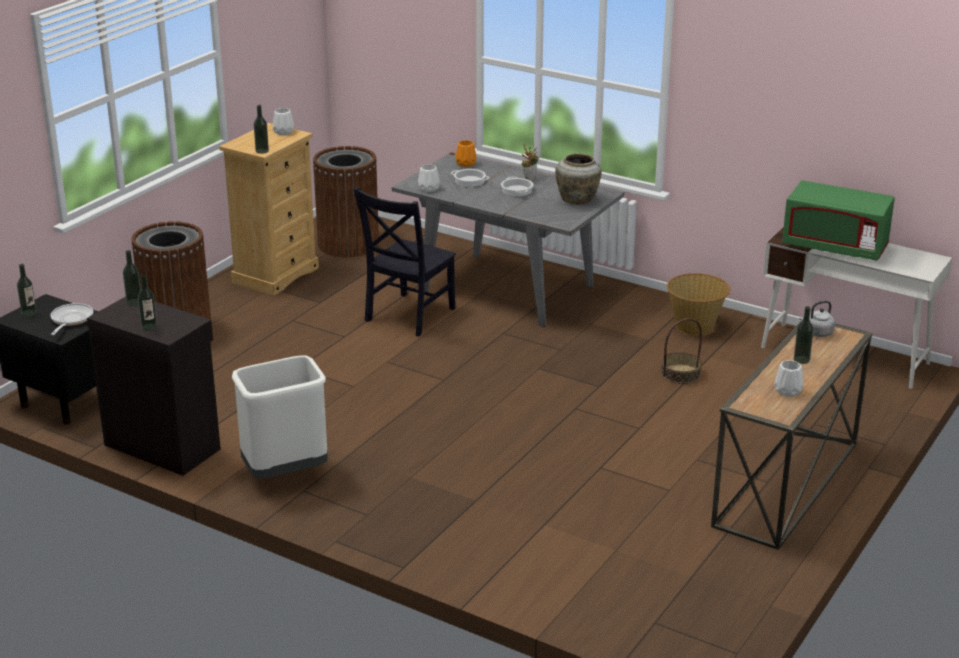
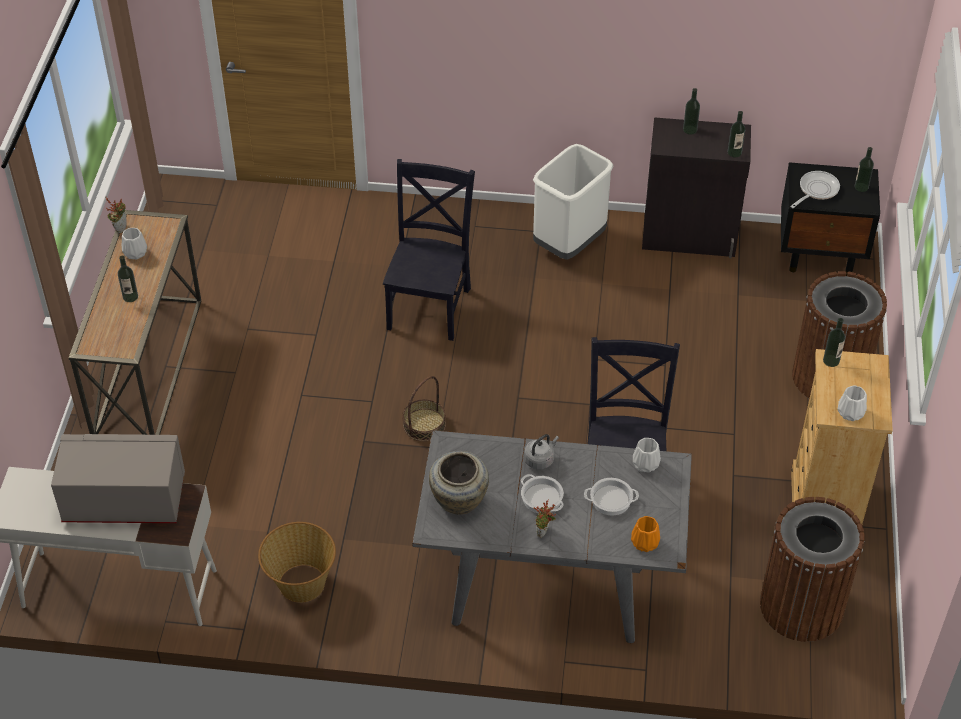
camera: 155 degrees right, 20 degrees up
frying pan [50,303,93,335] -> frying pan turned 120 degrees counterclockwise [790,171,840,208]
basket [661,318,702,384] -> basket moved to [403,376,446,441]
green microwave [782,180,895,261] -> grey microwave [51,434,185,523]
grey kettle [800,301,835,337] -> grey kettle moved to [524,434,559,469]
none -> potted plant [106,198,127,234]
none -> black chair [383,159,475,341]

